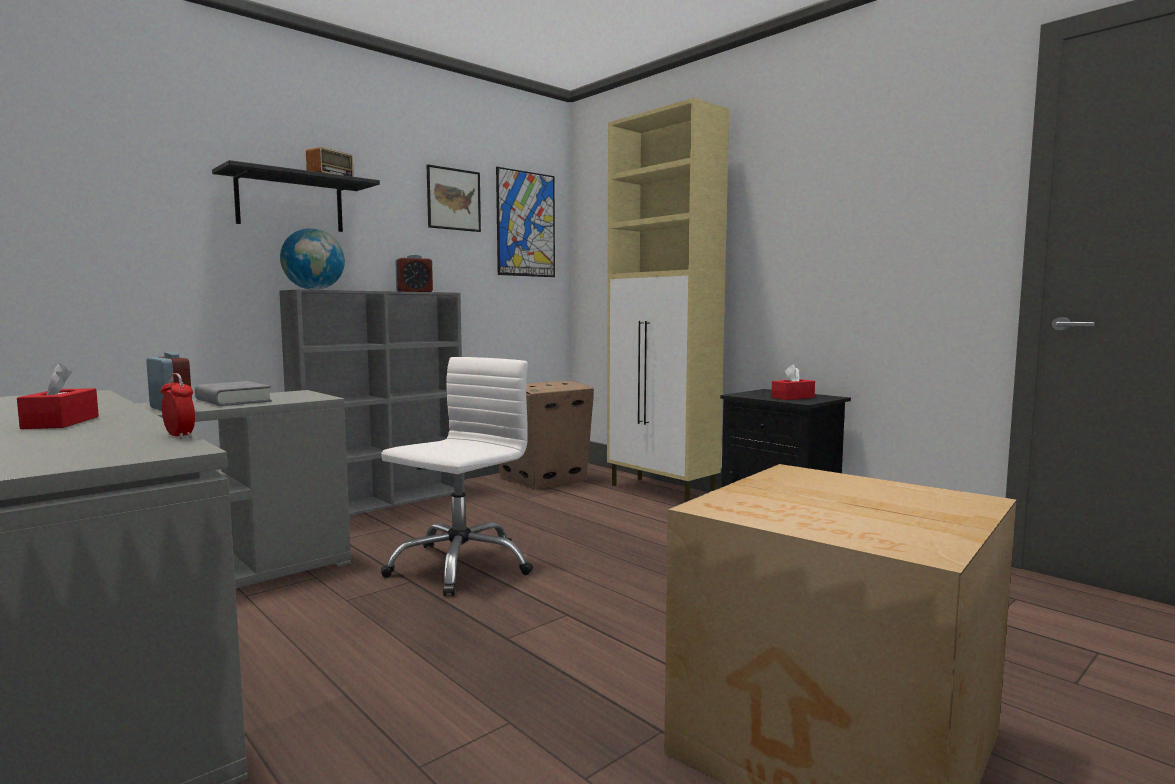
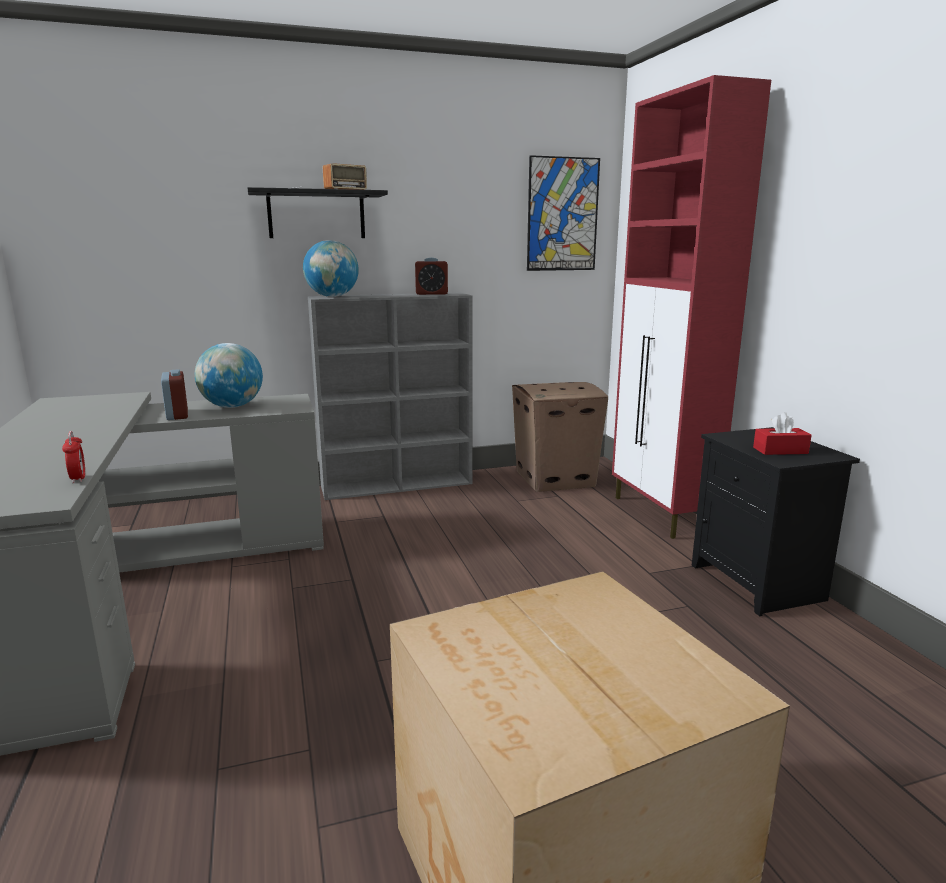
camera: 25 degrees right, 10 degrees up
red tissue box [17,363,99,429] -> none
grey book [195,381,272,406] -> globe [195,343,263,408]
white office chair [381,357,533,596] -> none
picture [427,164,481,232] -> none
beige cabinet [607,98,729,502] -> red cabinet [612,75,771,539]

